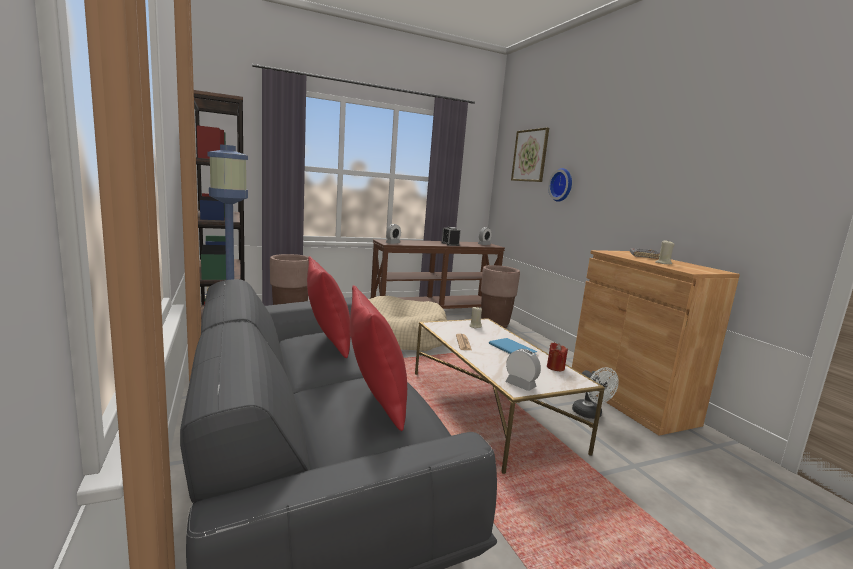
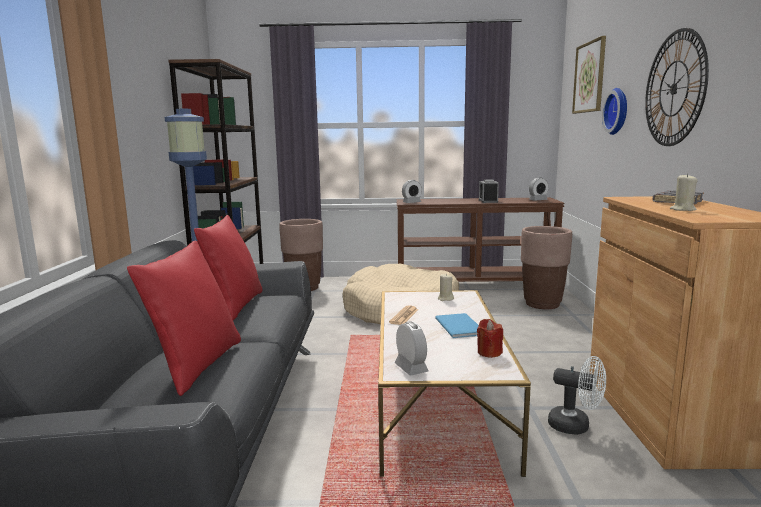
camera: 25 degrees right, 0 degrees up
white fan [572,367,619,419] -> white fan turned 60 degrees counterclockwise [548,356,606,435]
none -> wall clock [645,28,709,146]

